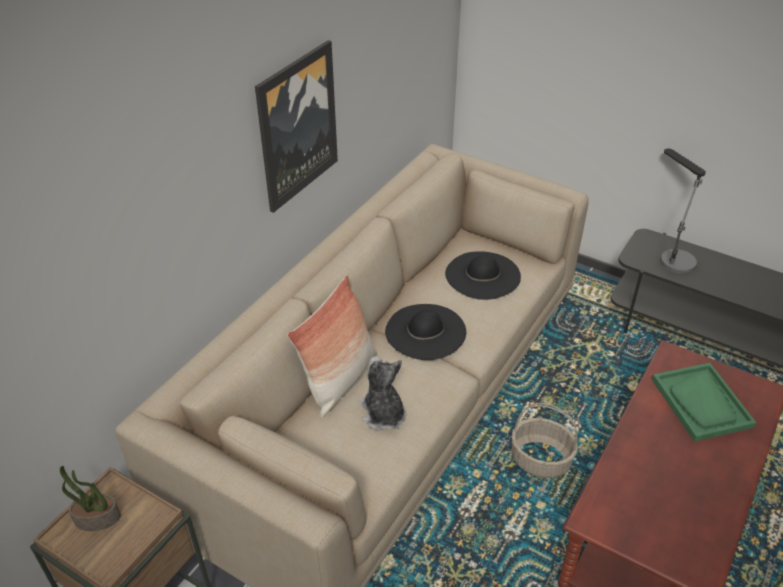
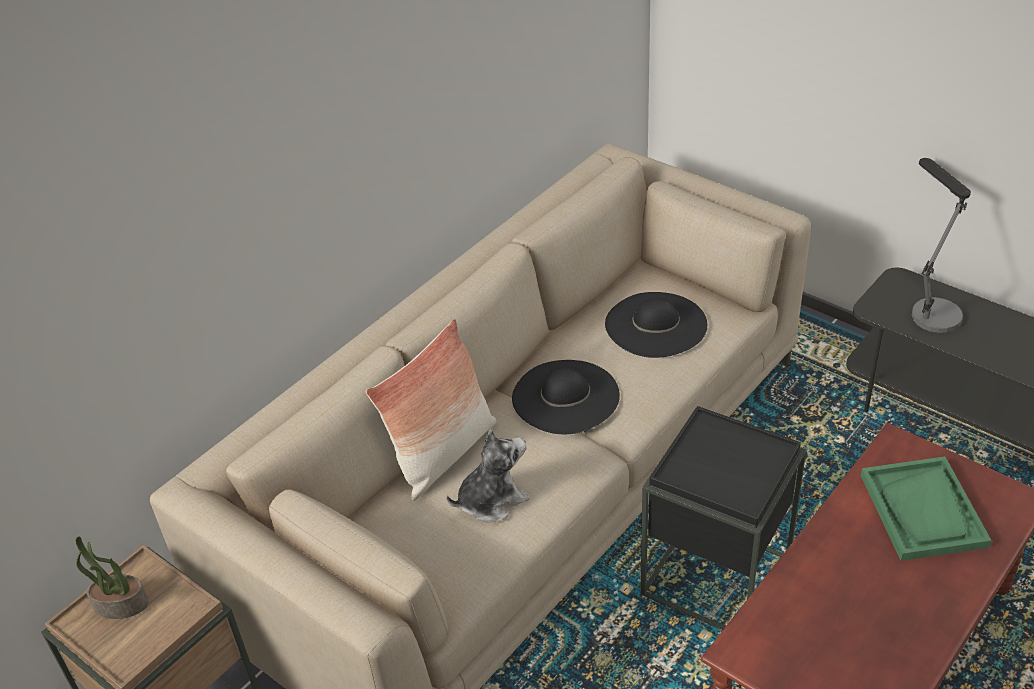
camera: 10 degrees right, 0 degrees up
picture [255,40,338,213] -> none
plush toy [360,357,406,431] -> plush toy turned 75 degrees clockwise [446,429,529,522]
basket [511,403,578,478] -> black side table [641,406,807,630]

